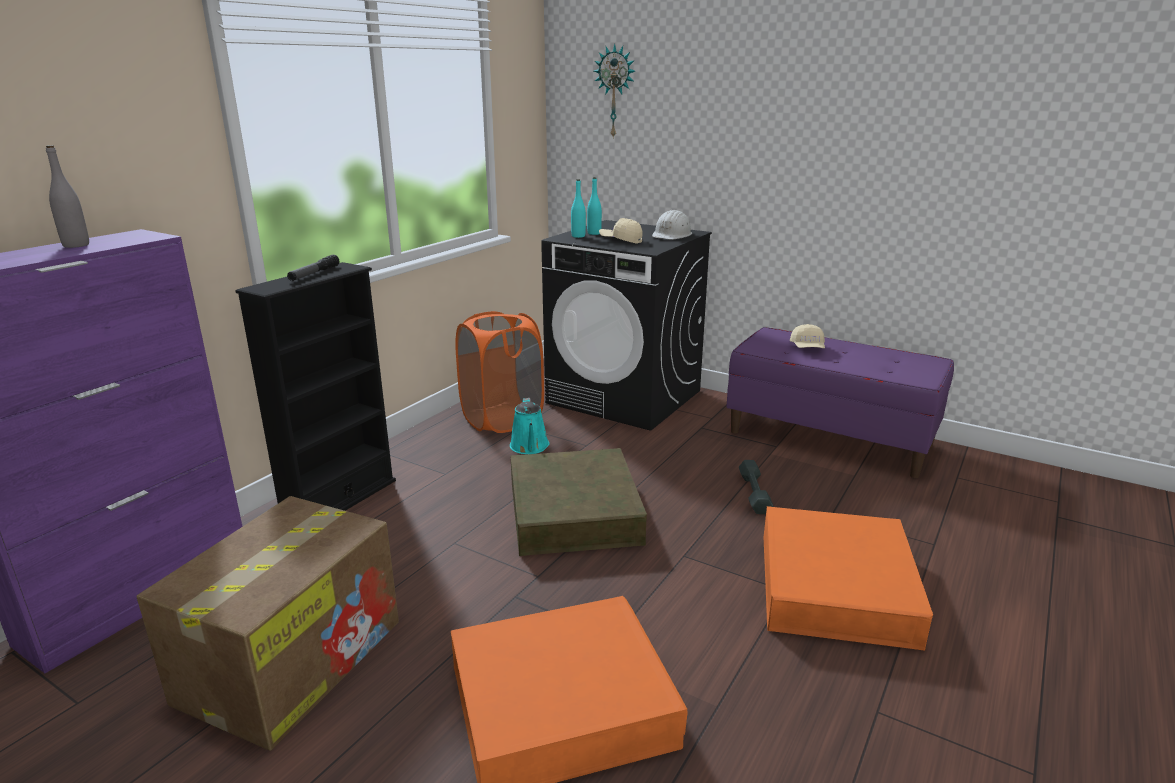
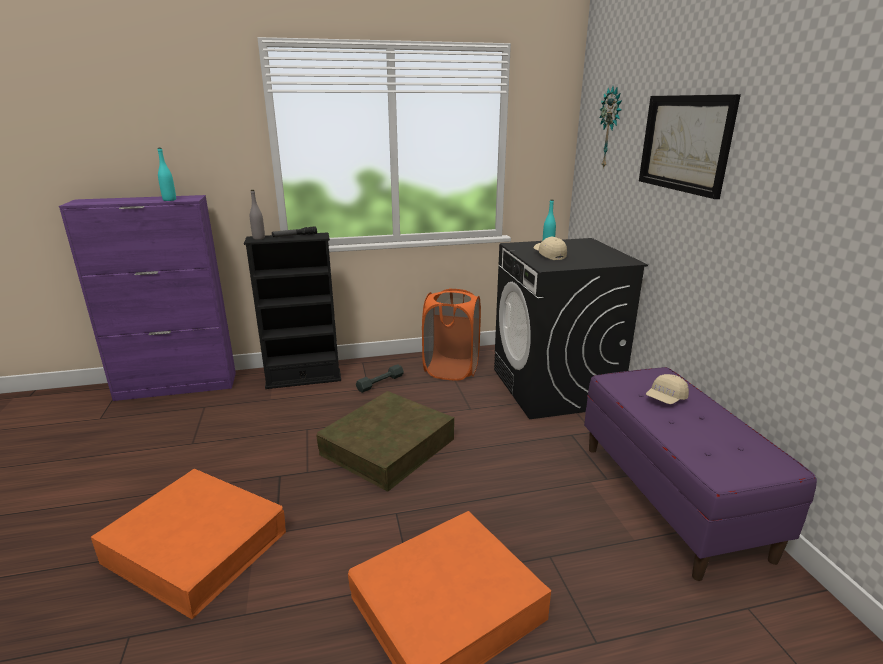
camera: 45 degrees right, 0 degrees up
grey bottle [46,145,89,248] -> grey bottle moved to [250,190,265,240]
cardboard box [136,496,399,751] -> none
turquoise watering can [510,398,549,454] -> none
turquoise bottle [571,179,586,238] -> turquoise bottle moved to [158,148,176,201]
white hard hat [652,210,692,239] -> none
grey dumbbell [739,460,774,514] -> grey dumbbell moved to [356,364,404,393]
none -> picture [639,94,741,199]

